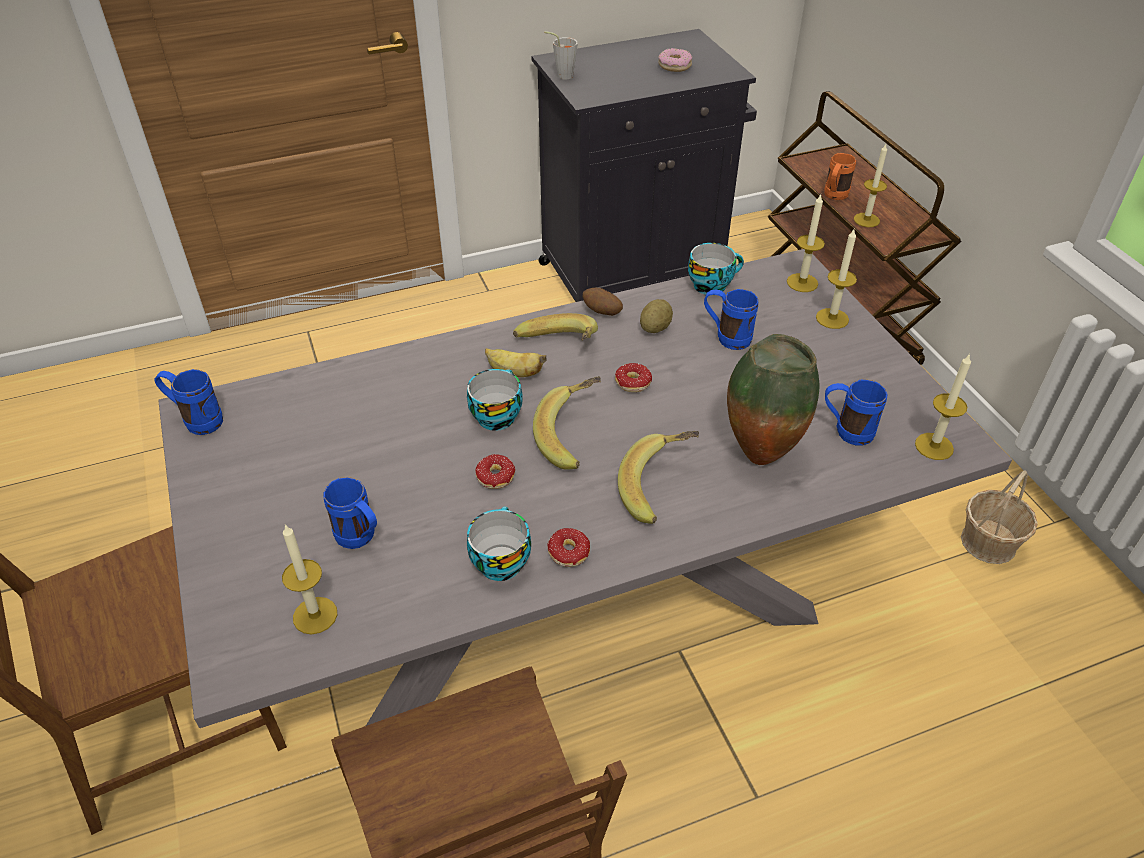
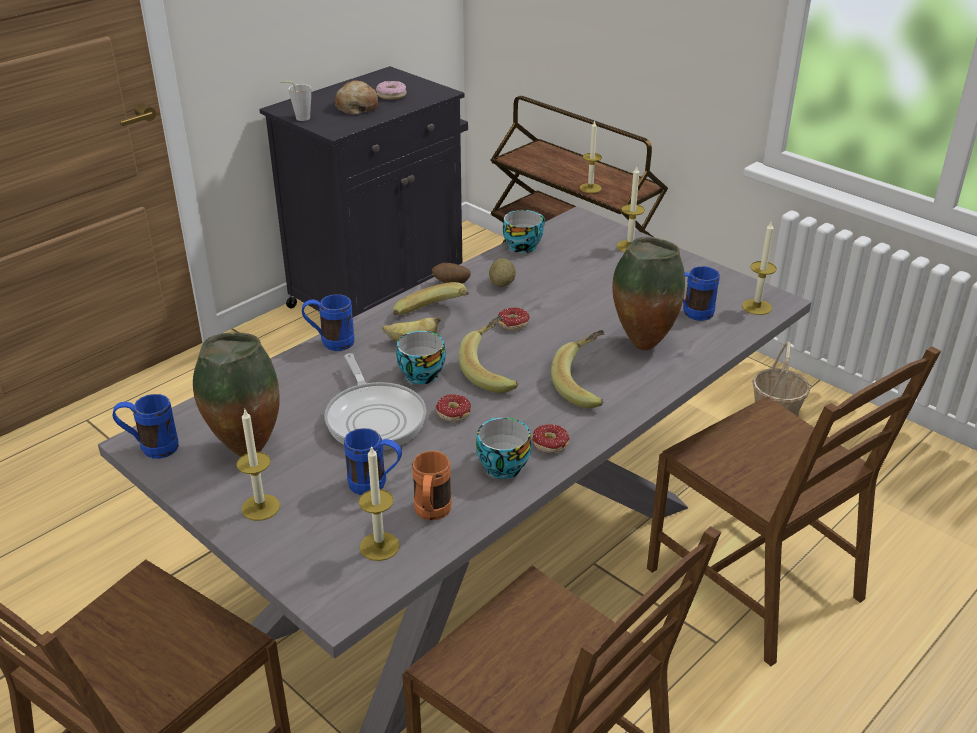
camera: 25 degrees left, 10 degrees down
blue mug [704,289,758,350] -> blue mug moved to [302,294,354,351]
candle [787,194,825,292] -> candle moved to [236,410,280,521]
orange mug [824,153,856,200] -> orange mug moved to [412,451,452,520]
none -> vase [193,332,279,456]
none -> frying pan [324,353,426,450]
none -> bread [335,80,378,115]
none -> brown chair [647,346,941,666]

